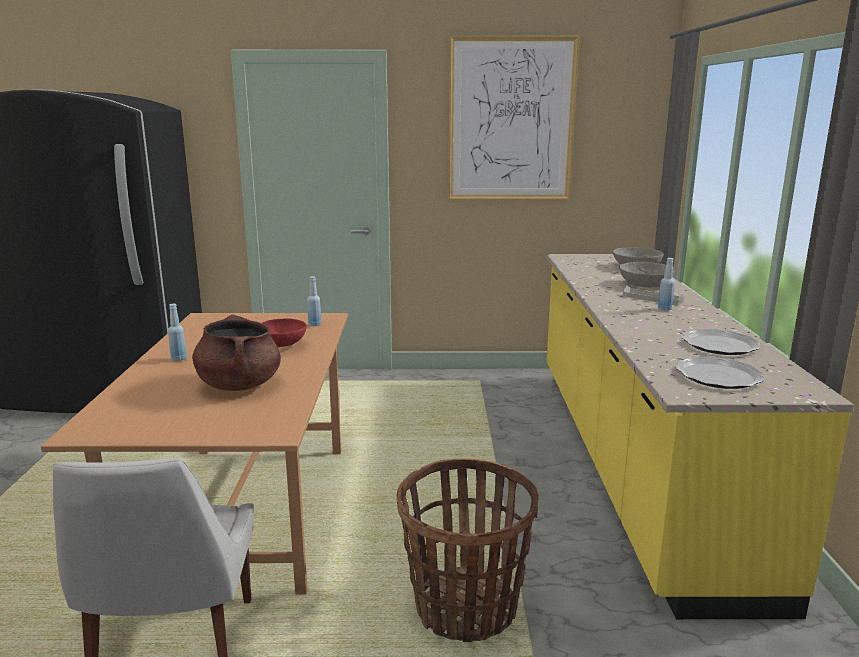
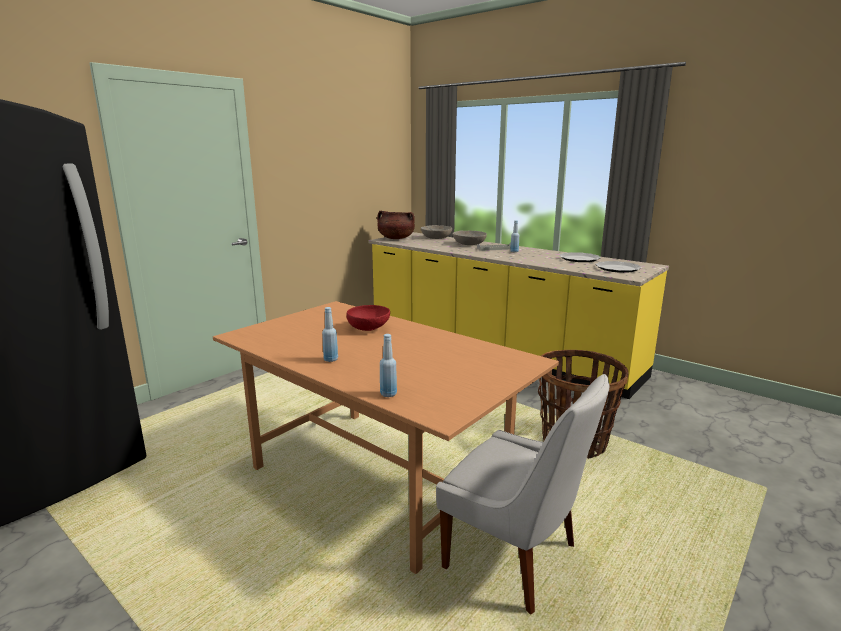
camera: 50 degrees left, 0 degrees up
brown cooking pot [192,315,281,391] -> brown cooking pot moved to [377,211,415,239]
blue bottle [307,276,321,326] -> blue bottle moved to [380,334,397,397]
picture [448,36,580,200] -> none

